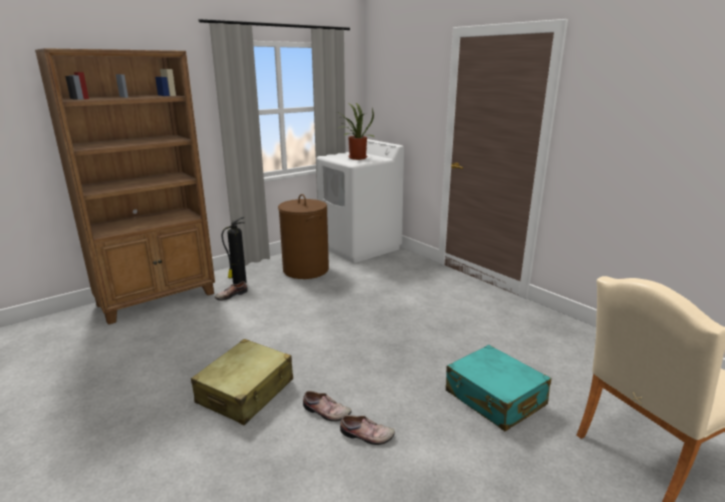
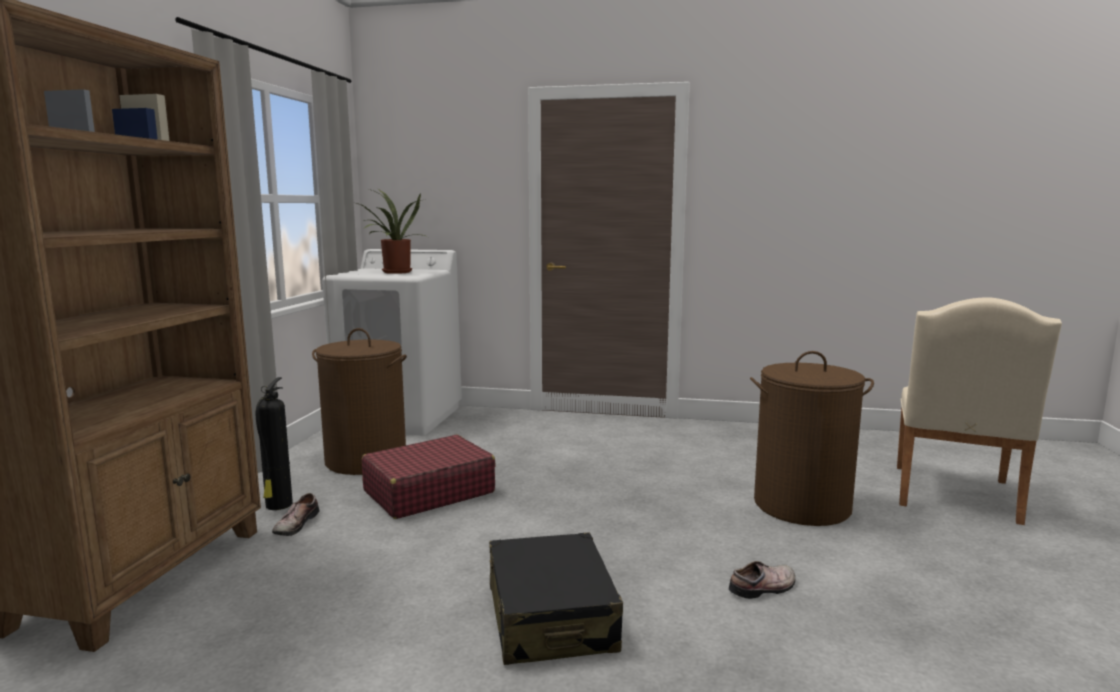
camera: 40 degrees left, 10 degrees down
beige suitcase [191,339,293,425] -> black suitcase [489,532,623,665]
shoe [303,391,352,422] -> none
turquoise suitcase [446,345,551,431] -> brown laundry basket [750,351,874,526]
none -> red suitcase [362,435,496,519]

